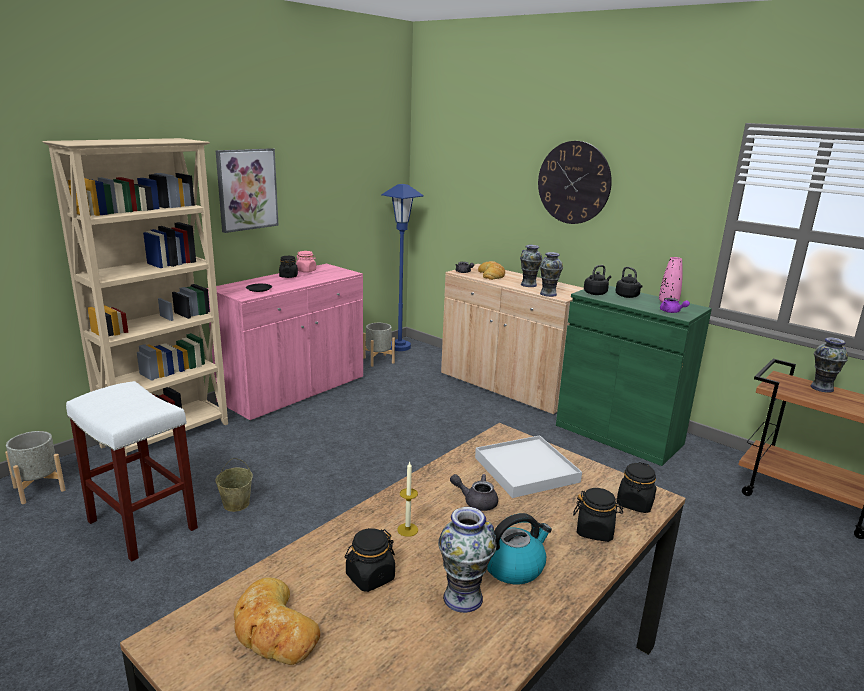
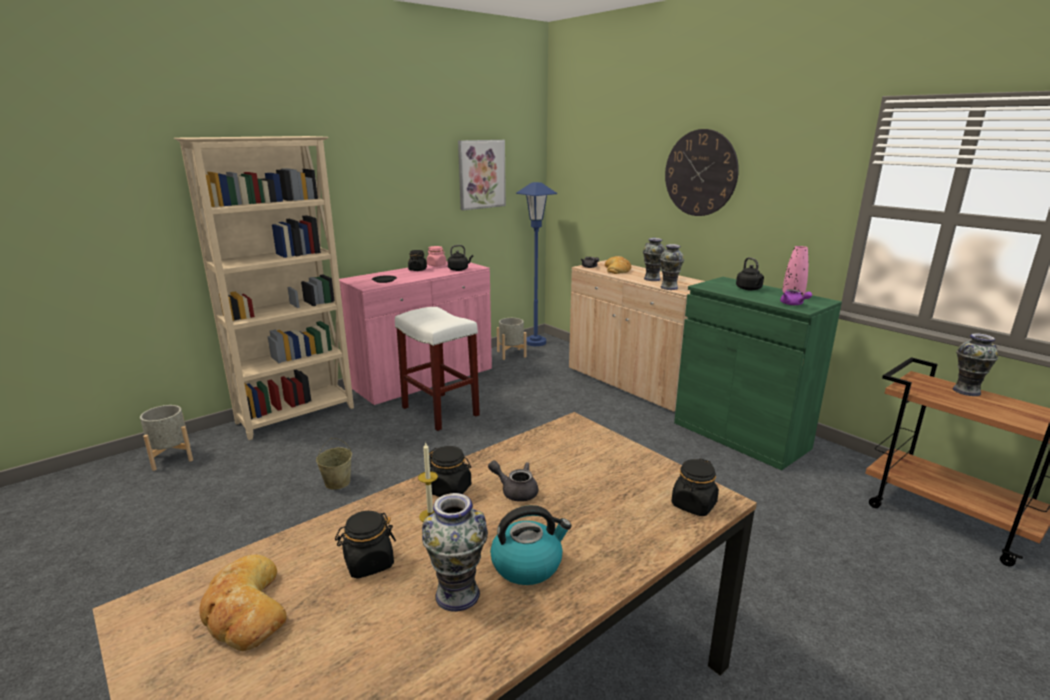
camera: 10 degrees right, 0 degrees up
white stool [66,381,198,562] -> white stool moved to [395,307,480,431]
picture [215,148,278,233] -> picture moved to [458,140,506,210]
white tray [475,435,582,498] -> none
black jar [573,488,623,542] -> black jar moved to [429,446,471,497]
black kettle [584,265,611,295] -> black kettle moved to [448,245,473,271]

